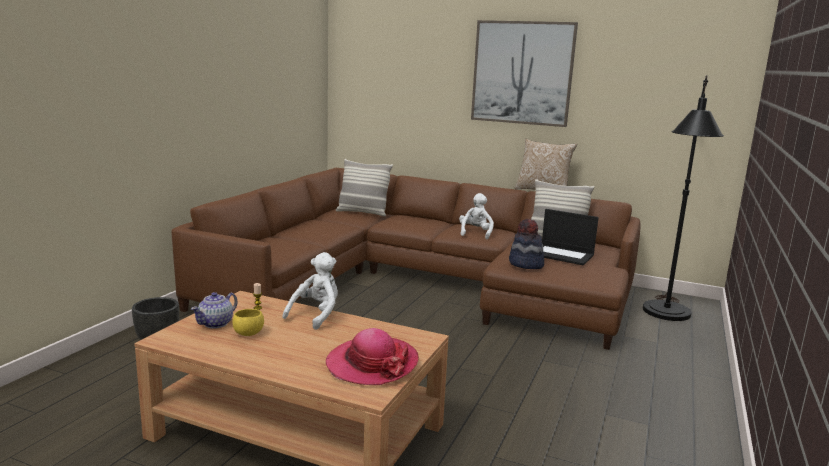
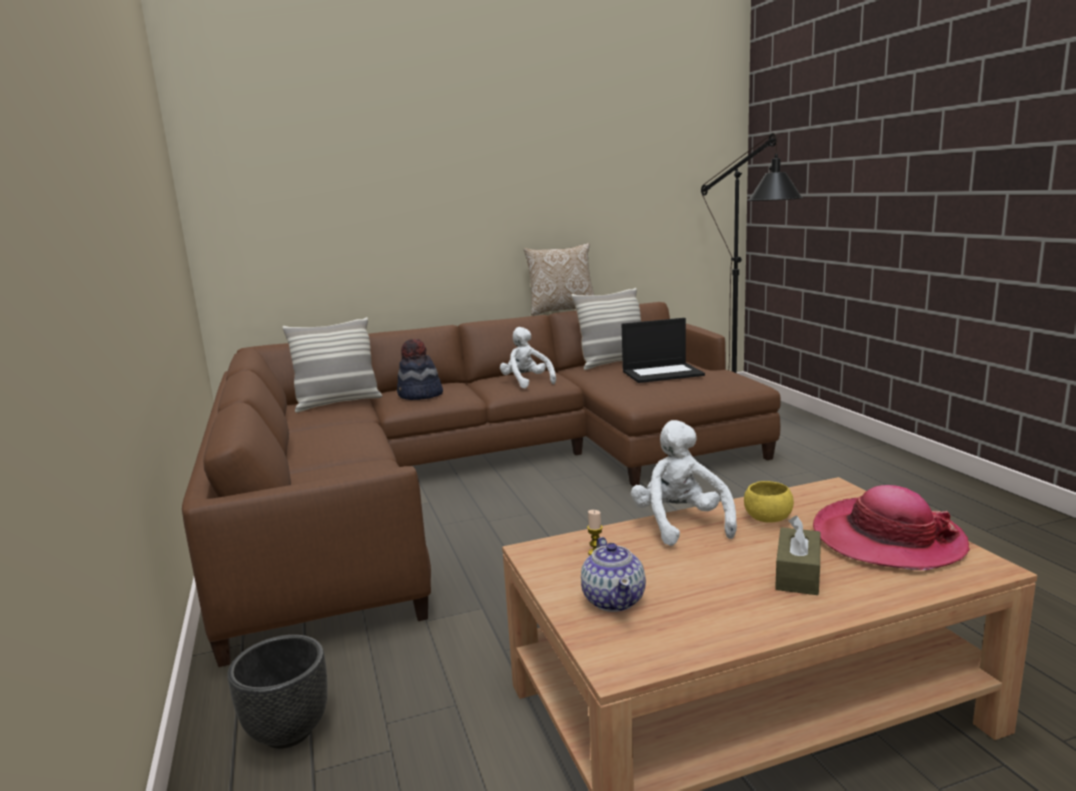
camera: 40 degrees left, 0 degrees up
yellow bowl [232,309,264,336] -> yellow bowl moved to [744,481,794,523]
picture [471,20,578,127] -> none
hat [509,219,544,269] -> hat moved to [397,339,443,400]
none -> brown tissue box [775,515,821,595]

